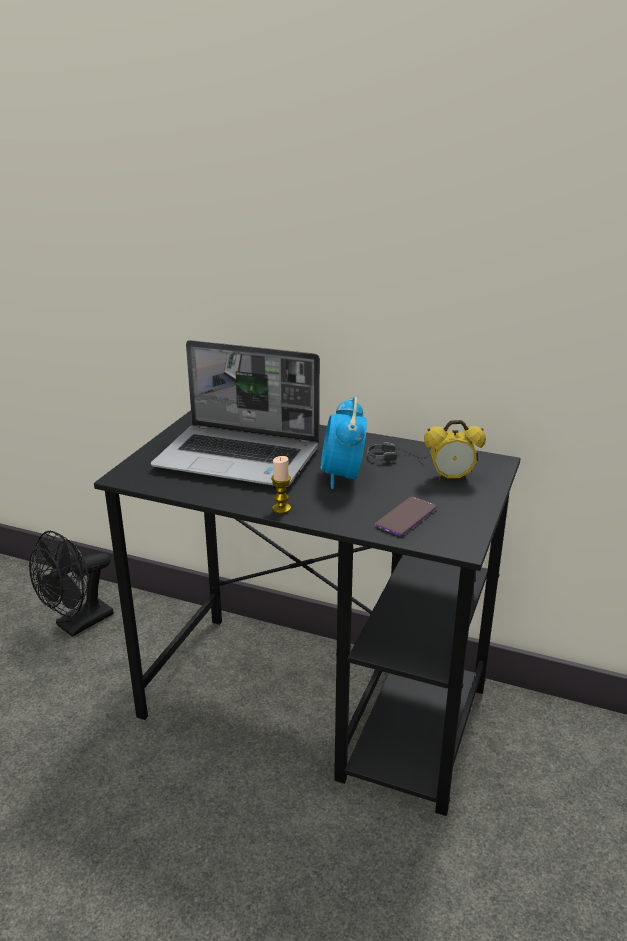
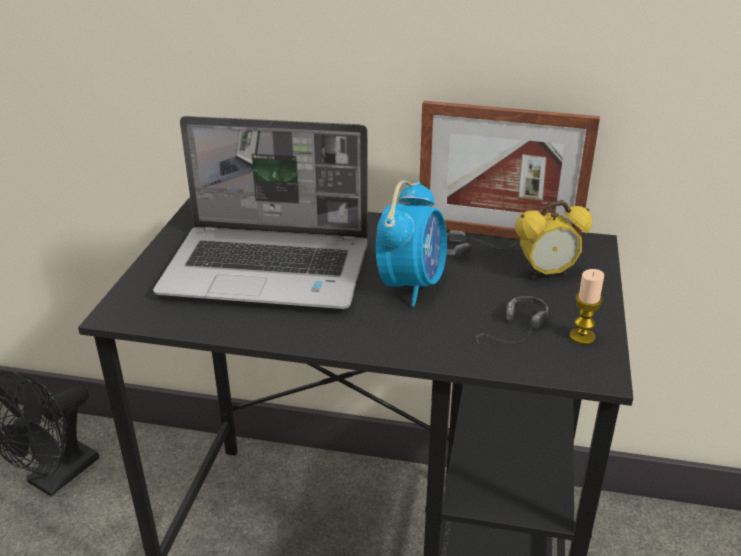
camera: 10 degrees left, 5 degrees up
candle [271,456,291,514] -> candle moved to [570,269,604,345]
alarm clock [321,397,367,489] -> alarm clock turned 150 degrees counterclockwise [376,180,447,306]
phone [375,497,436,536] -> headphones [476,296,548,344]
none -> picture frame [420,101,600,239]

